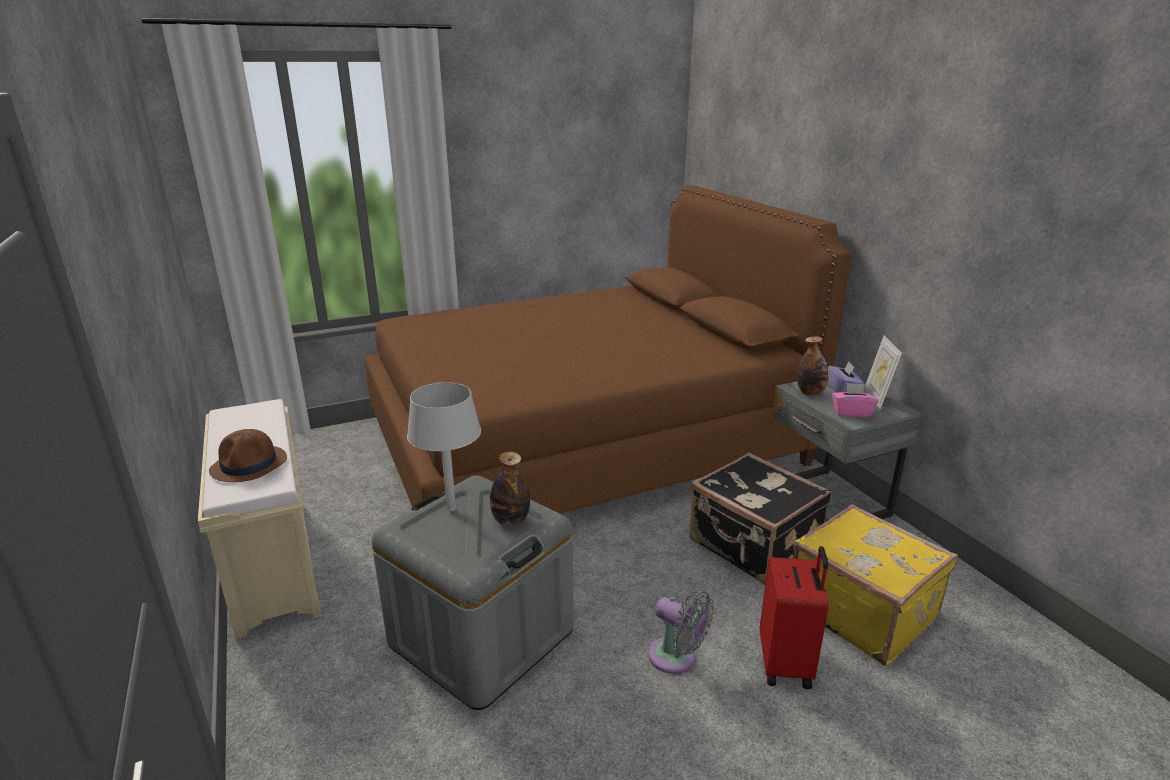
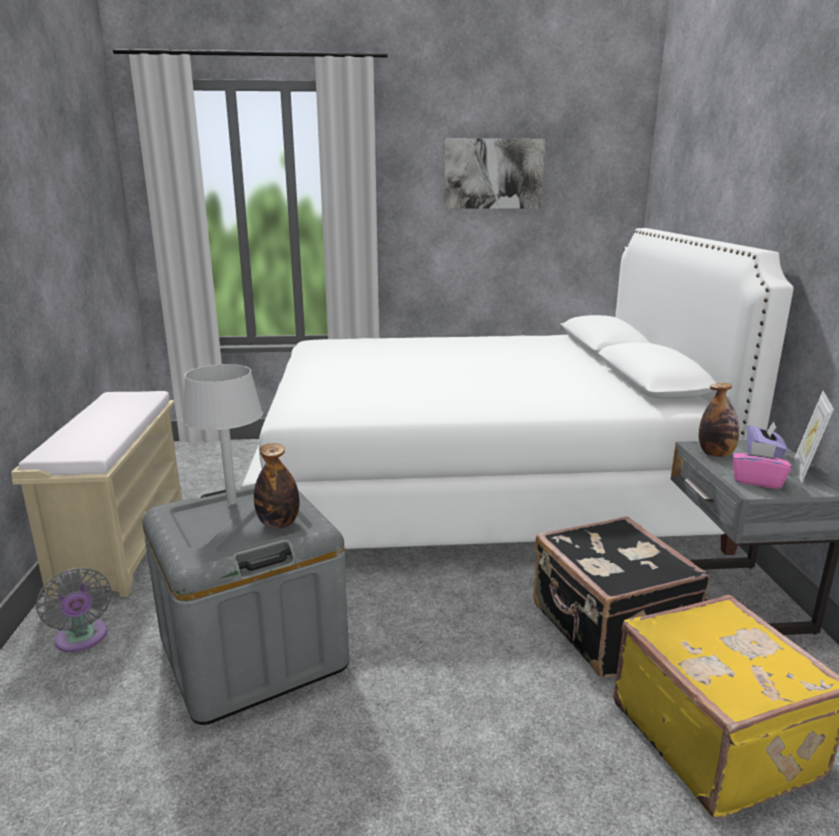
camera: 20 degrees right, 5 degrees down
brown hat [209,429,287,482] -> none
brown bed [365,185,852,514] -> white bed [242,228,794,555]
grey fan [648,590,714,674] -> grey fan moved to [36,567,112,652]
red suitcase [760,546,829,689] -> none
none -> picture [444,138,545,209]

